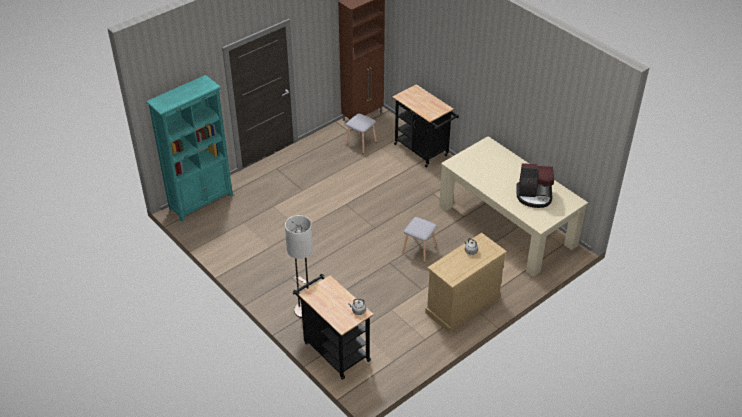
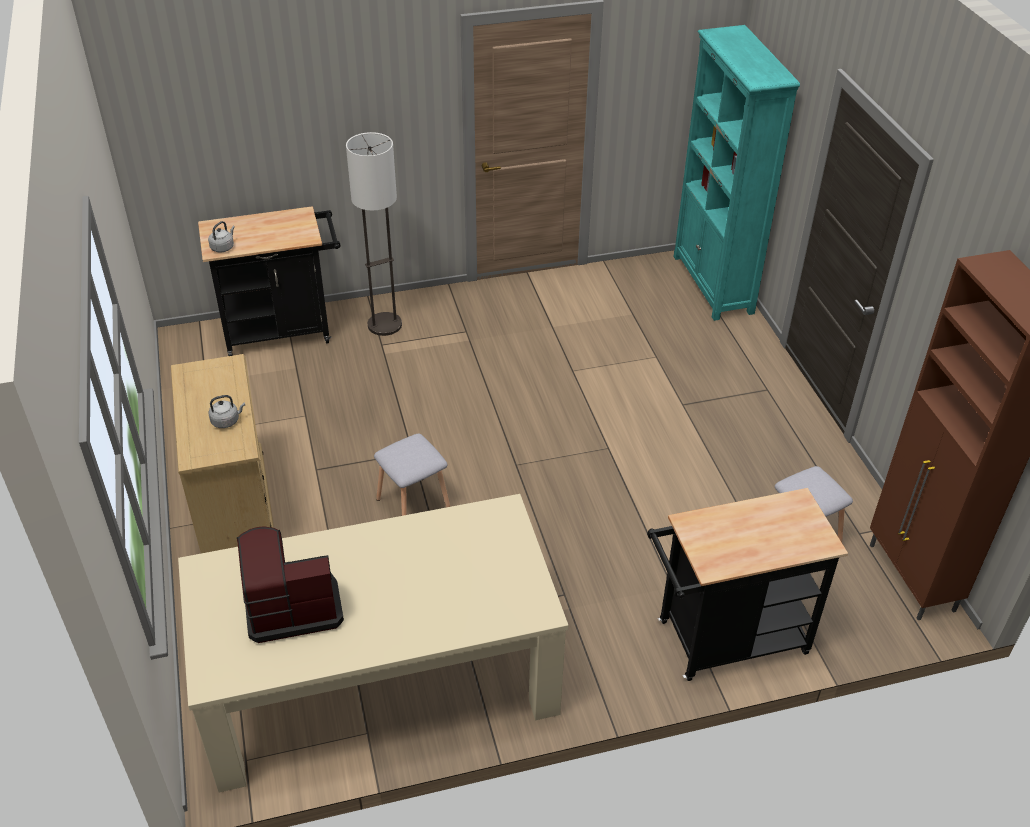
camera: 115 degrees right, 0 degrees up
coffee machine [516,163,554,208] -> coffee machine turned 45 degrees clockwise [237,526,344,643]

